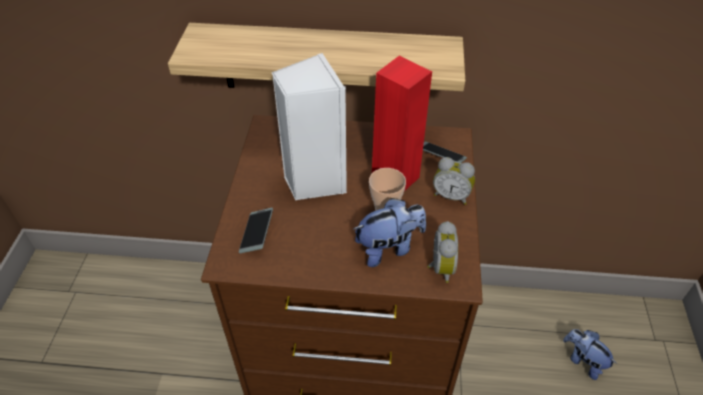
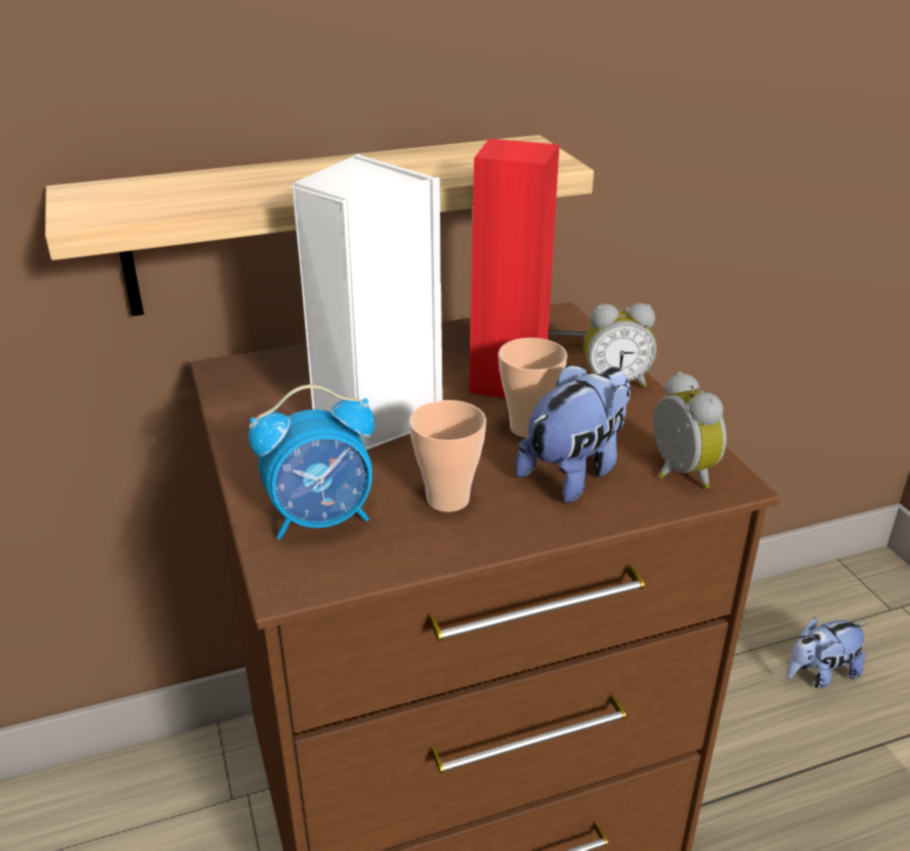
camera: 25 degrees left, 15 degrees down
phone [239,208,273,253] -> alarm clock [248,385,375,539]
plush toy [563,329,617,380] -> plush toy turned 45 degrees counterclockwise [786,617,868,688]
none -> cup [409,400,486,512]

